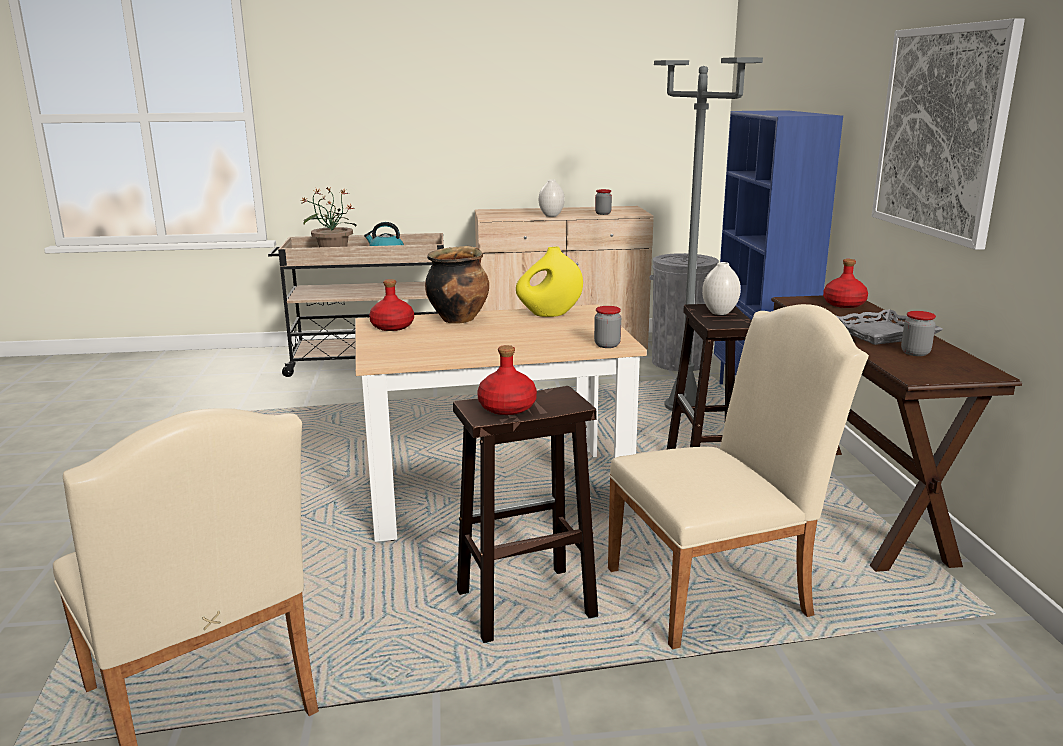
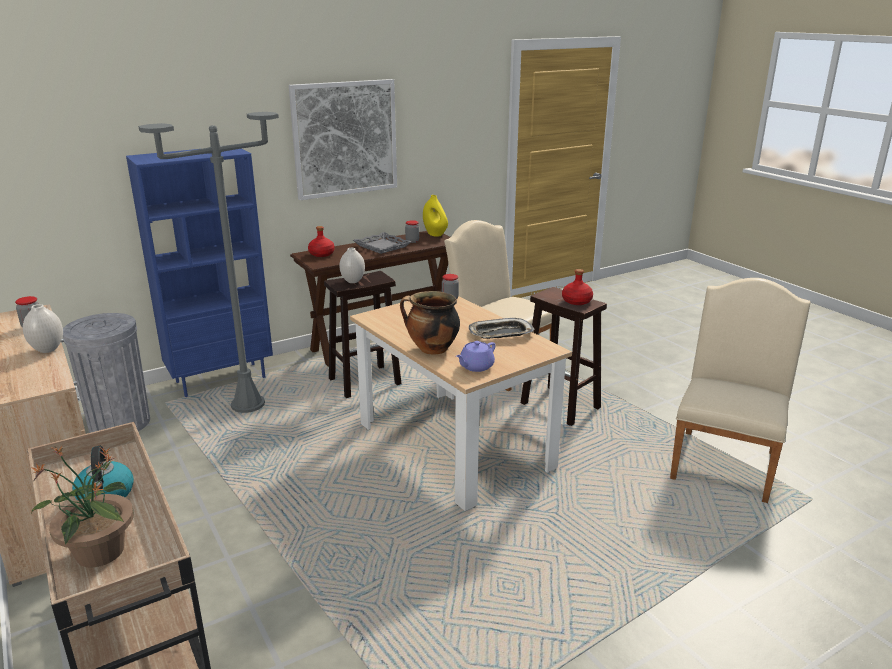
camera: 115 degrees left, 5 degrees up
red bottle [369,279,414,331] -> purple teapot [456,341,496,372]
yellow vase [516,247,583,317] -> yellow vase moved to [423,195,448,237]
none -> tray [469,318,534,339]

